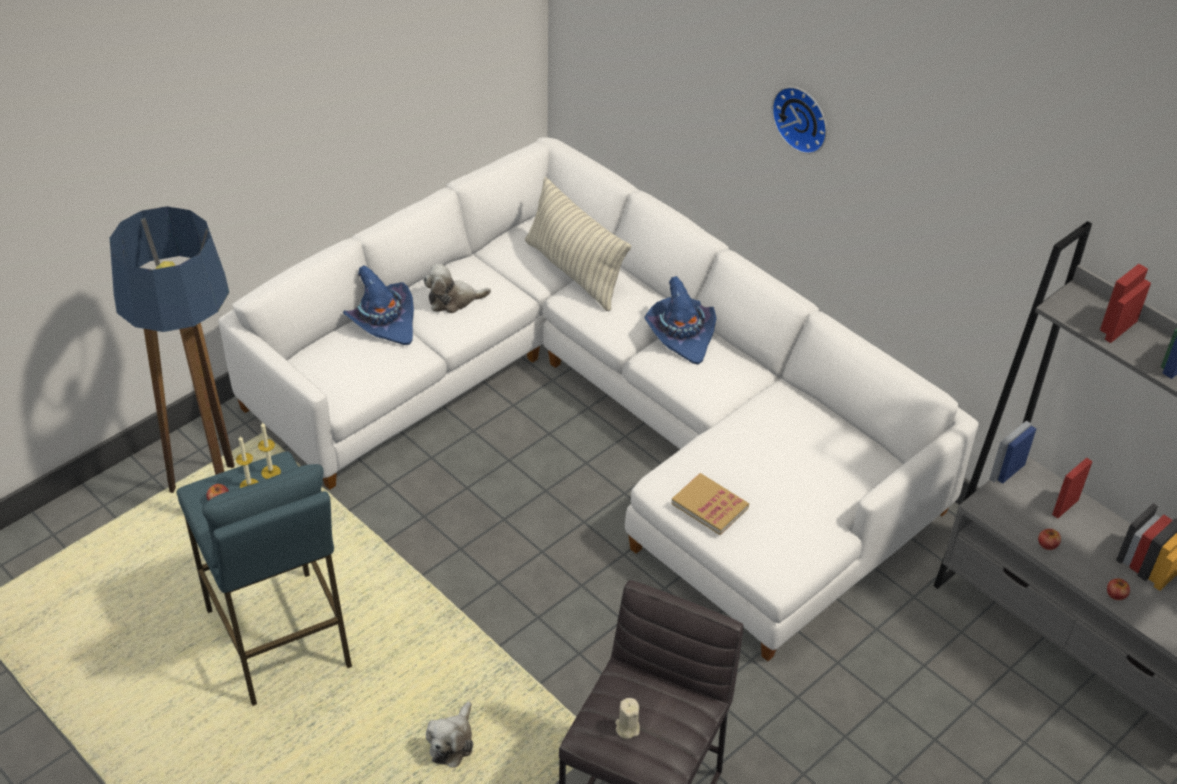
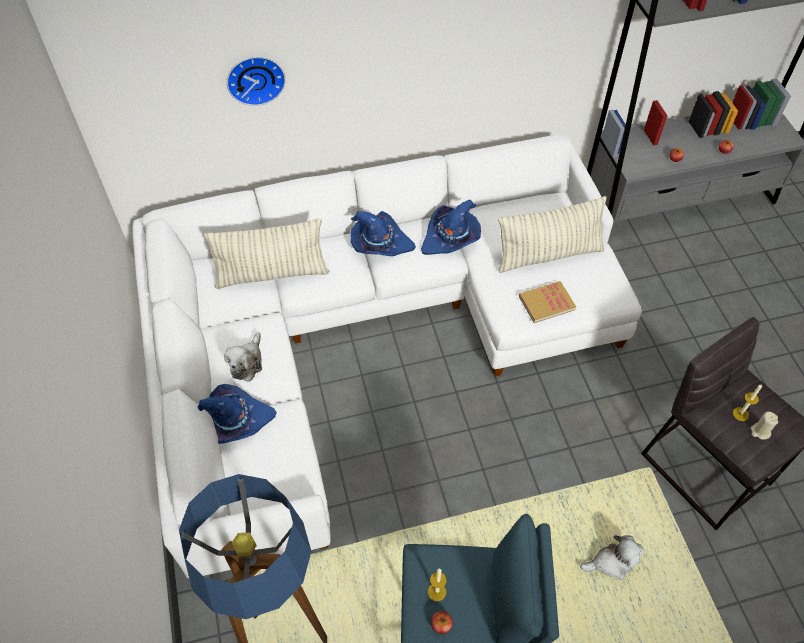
camera: 60 degrees left, 10 degrees up
candle [258,422,281,479] -> candle moved to [733,384,762,421]
plush toy [426,702,473,768] -> plush toy turned 60 degrees counterclockwise [580,535,644,580]
wall clock [772,86,827,154] -> wall clock moved to [227,57,286,106]
none -> blue hat [421,200,481,255]
none -> pillow [498,196,607,273]

